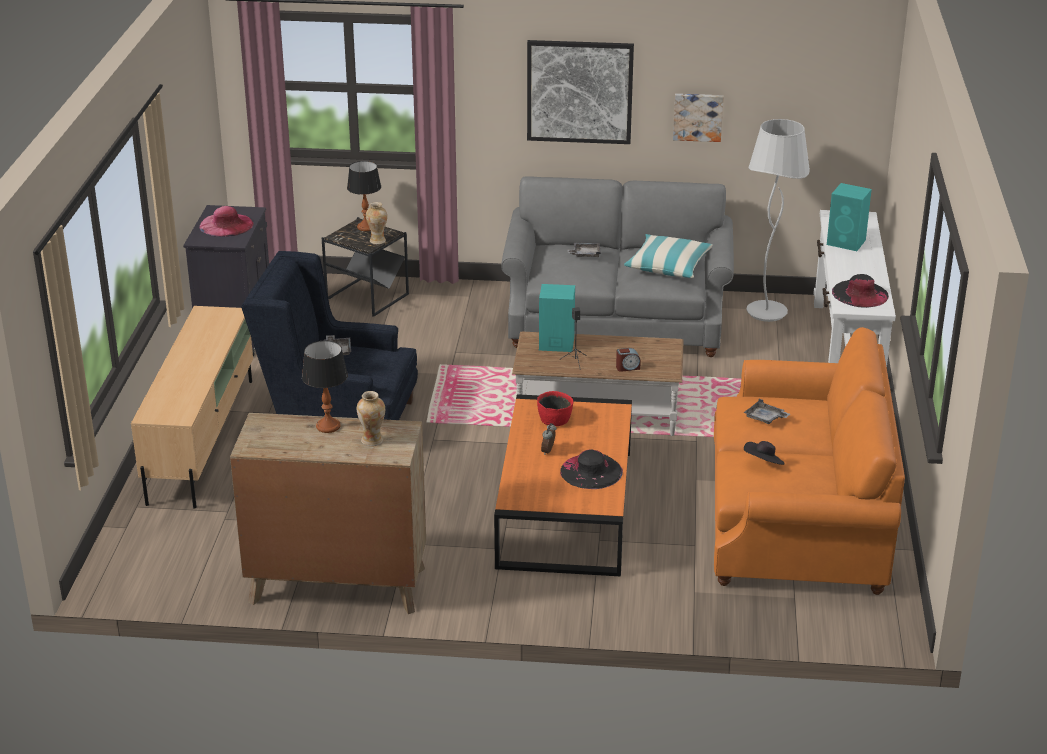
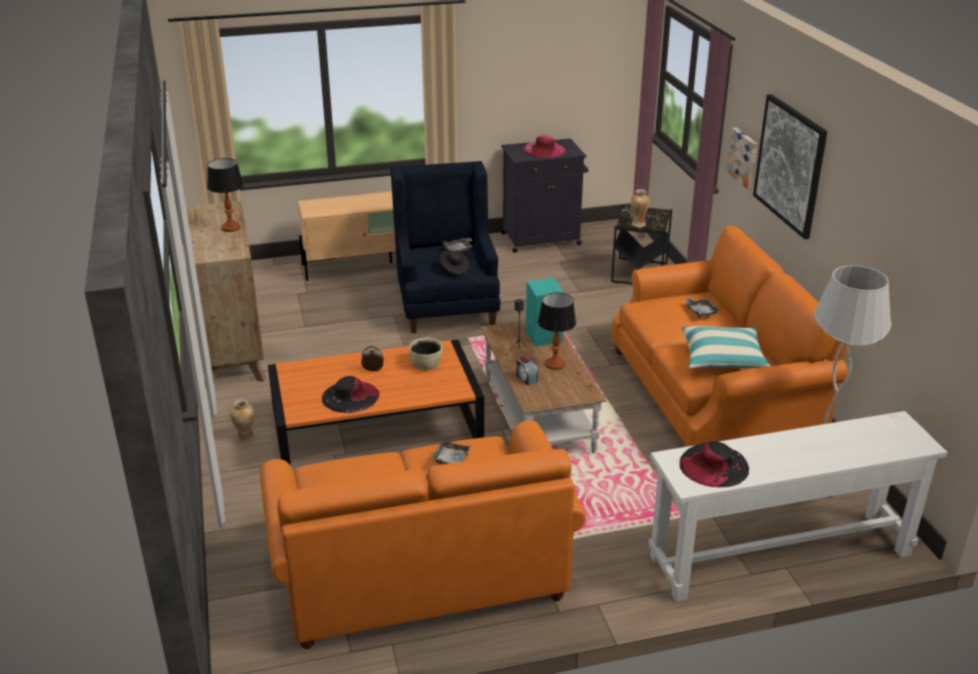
camera: 70 degrees right, 0 degrees up
table lamp [347,161,381,231] -> table lamp moved to [538,293,576,370]
vase [357,391,385,446] -> vase moved to [230,399,255,444]
grey sofa [501,176,734,357] -> orange sofa [611,226,848,447]
red bowl [537,391,573,426] -> beige bowl [409,337,443,371]
picture [673,94,724,142] -> picture moved to [727,128,758,189]
black hat [744,441,785,465] -> black hat moved to [439,250,470,275]
turquoise speaker [827,183,872,251] -> none

